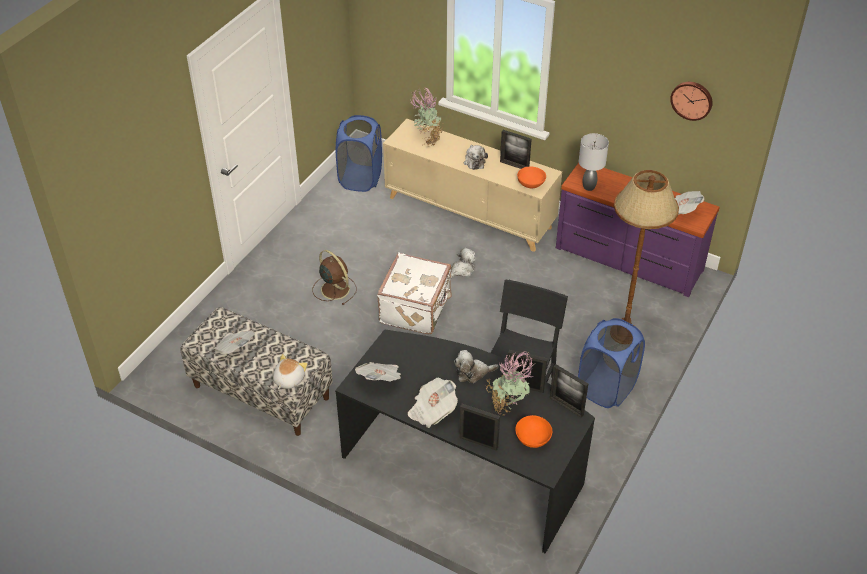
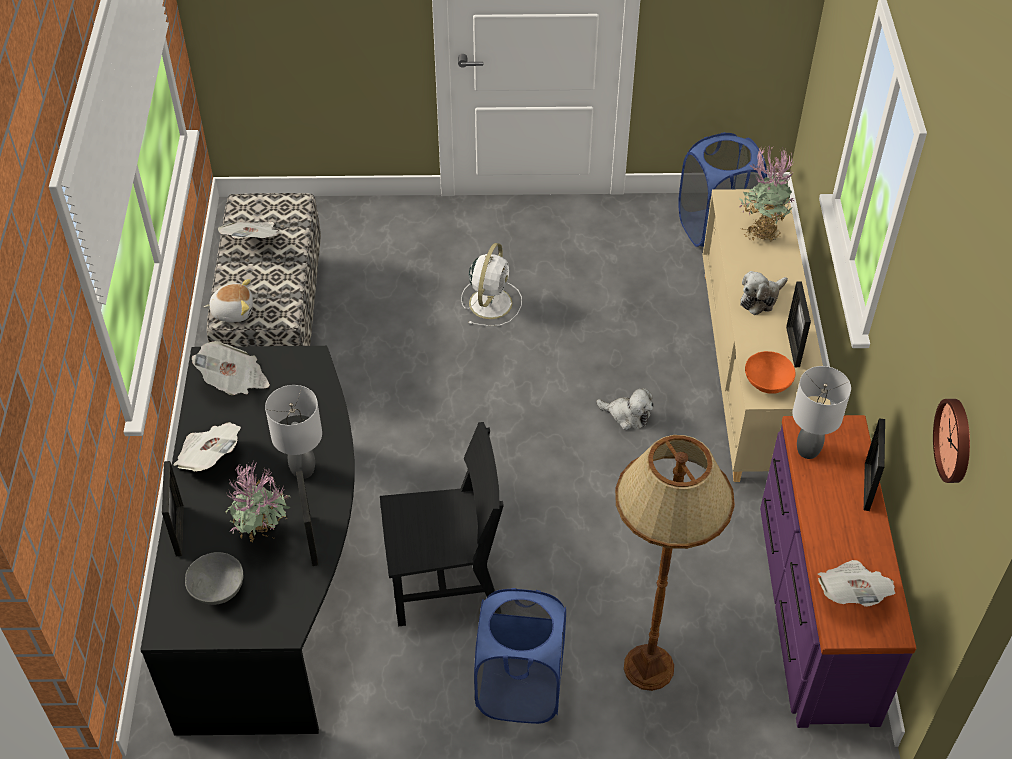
camera: 60 degrees right, 5 degrees up
brown fan [312,250,357,305] -> white fan [461,243,522,326]
white suitcase [377,252,452,334] -> none
plush toy [454,350,498,383] -> grey table lamp [265,385,322,479]
orange bowl [515,415,552,448] -> grey bowl [185,552,243,605]
picture frame [550,364,588,418] -> picture frame moved to [864,418,885,511]

